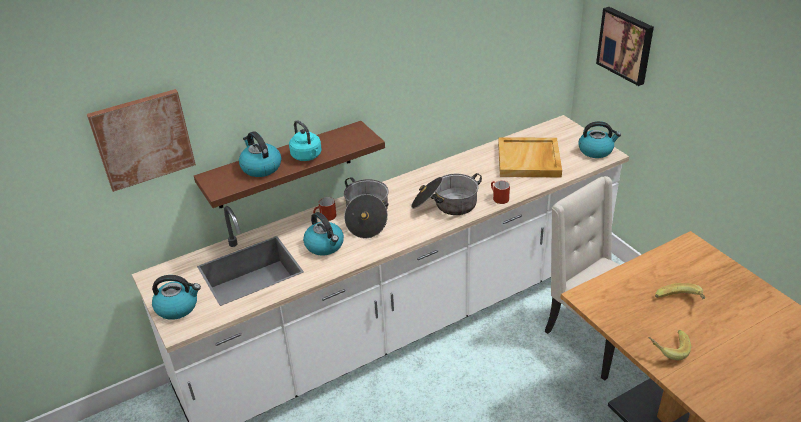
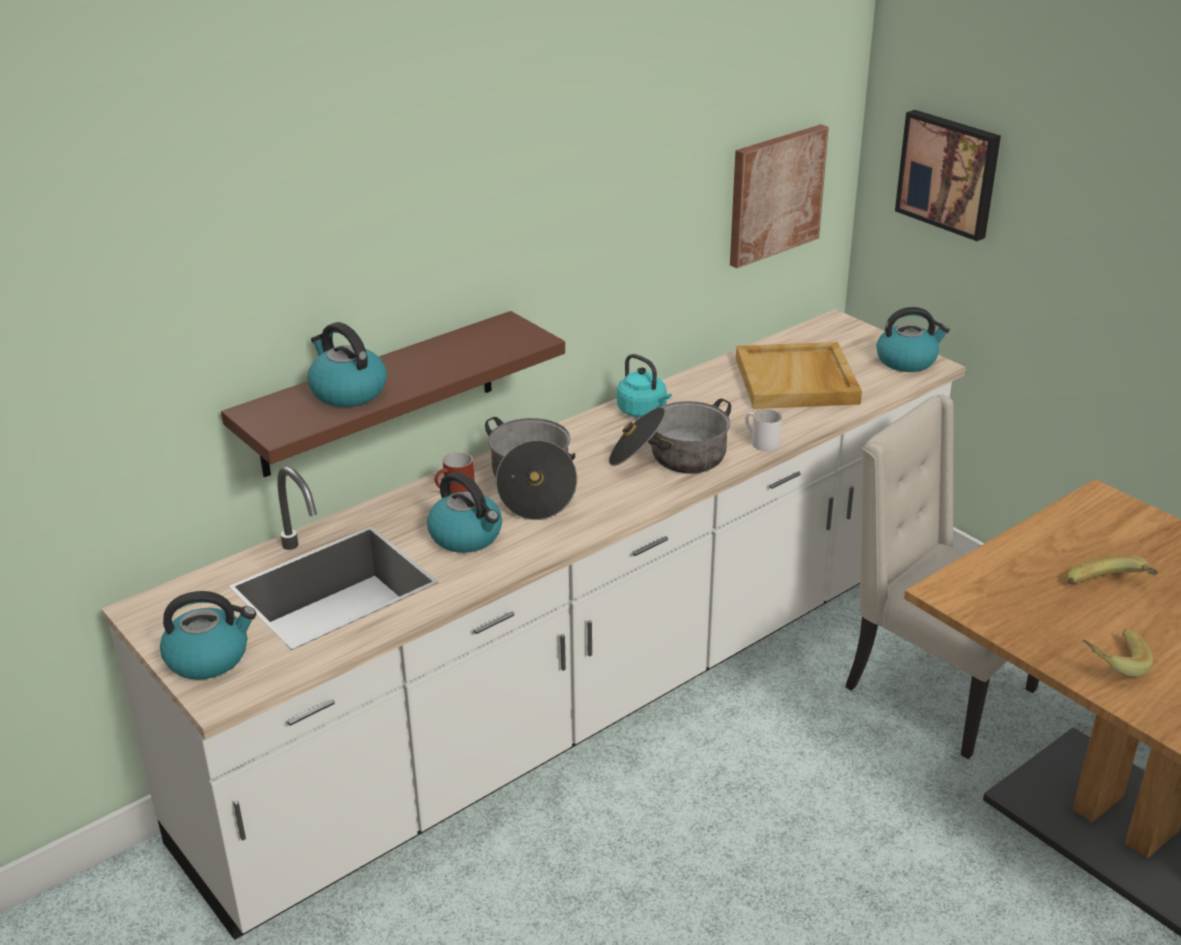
camera: 10 degrees left, 5 degrees down
picture [87,89,196,192] -> picture moved to [730,124,829,268]
turquoise kettle [289,120,322,161] -> turquoise kettle moved to [617,354,672,418]
red mug [491,180,510,204] -> white mug [745,409,782,451]

